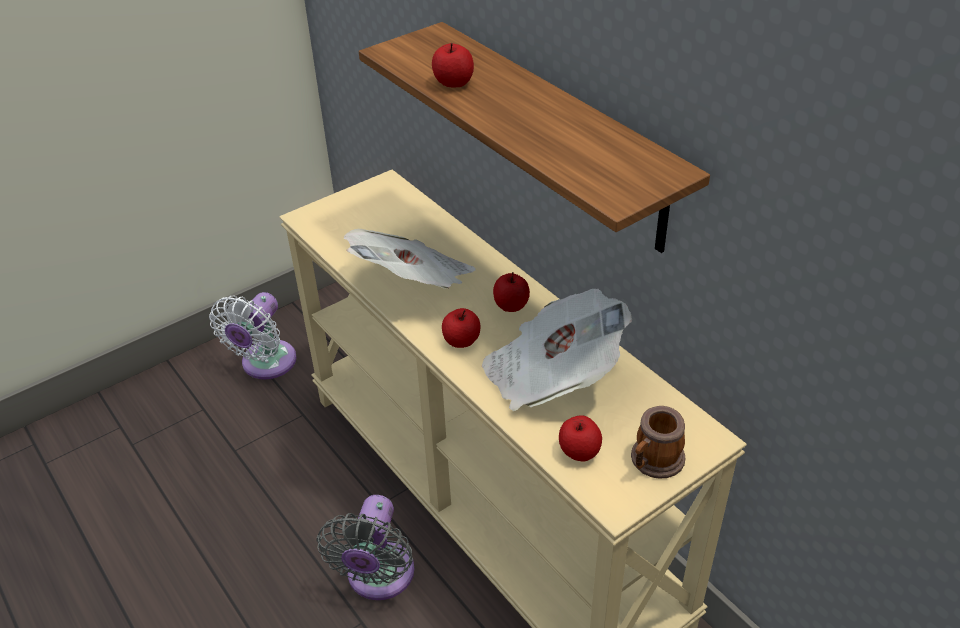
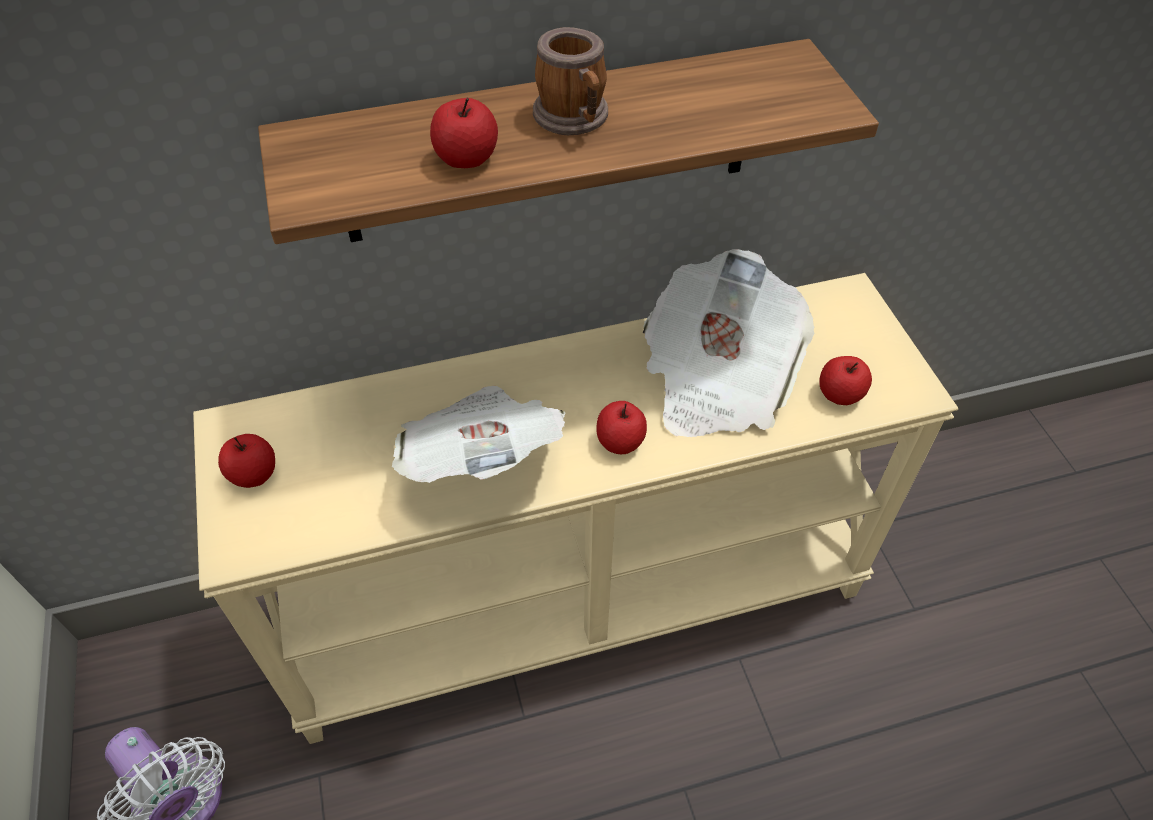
camera: 70 degrees left, 10 degrees up
grey fan [317,495,414,600] -> none
apple [493,272,530,312] -> apple moved to [218,434,275,488]
mug [631,406,685,478] -> mug moved to [533,27,608,135]

